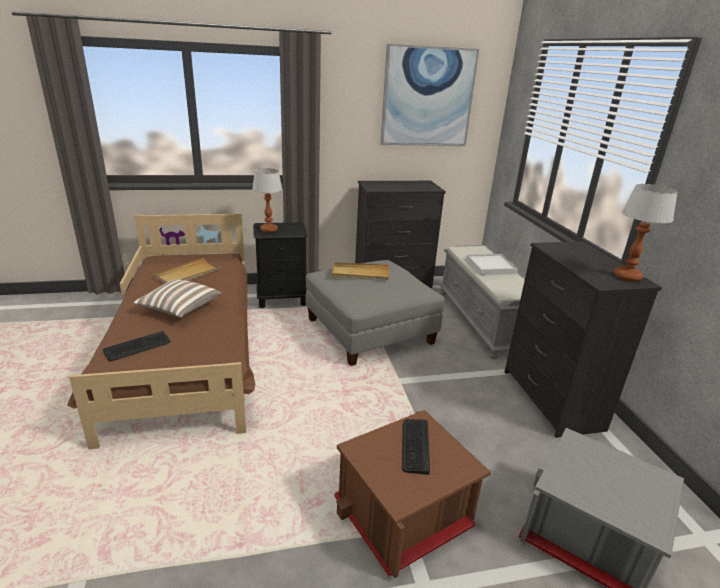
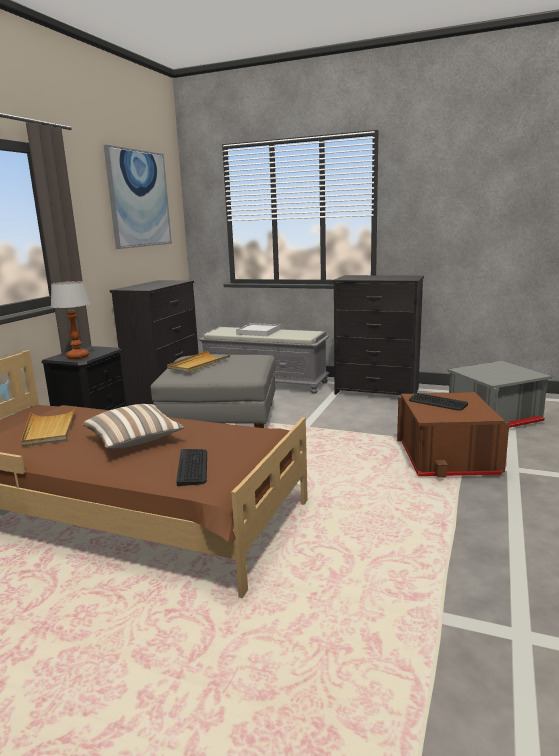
camera: 55 degrees left, 10 degrees down
table lamp [614,184,678,281] -> none

